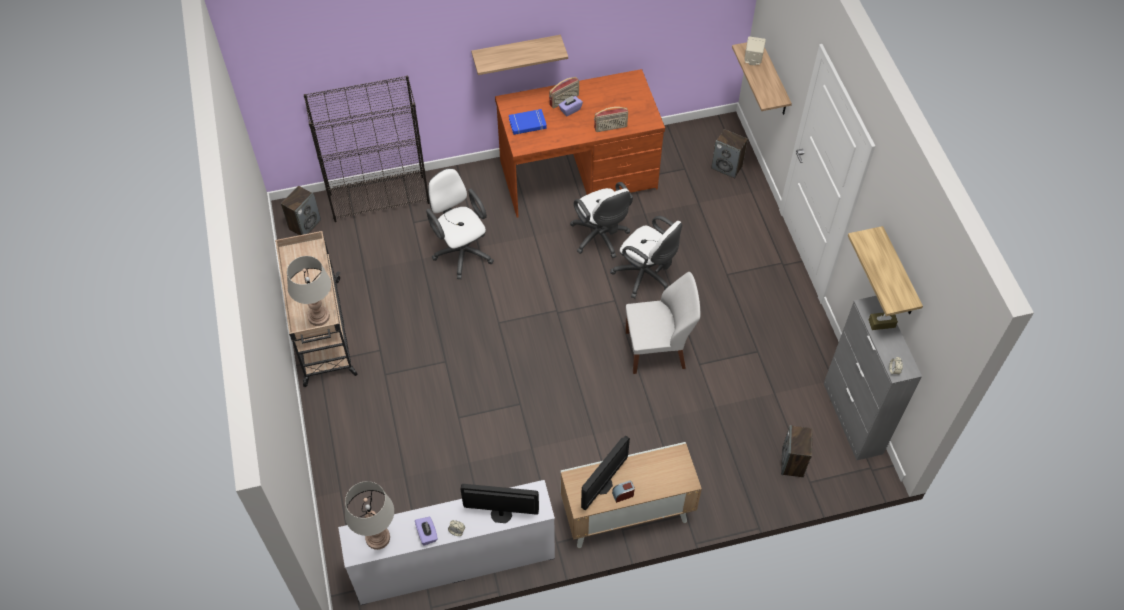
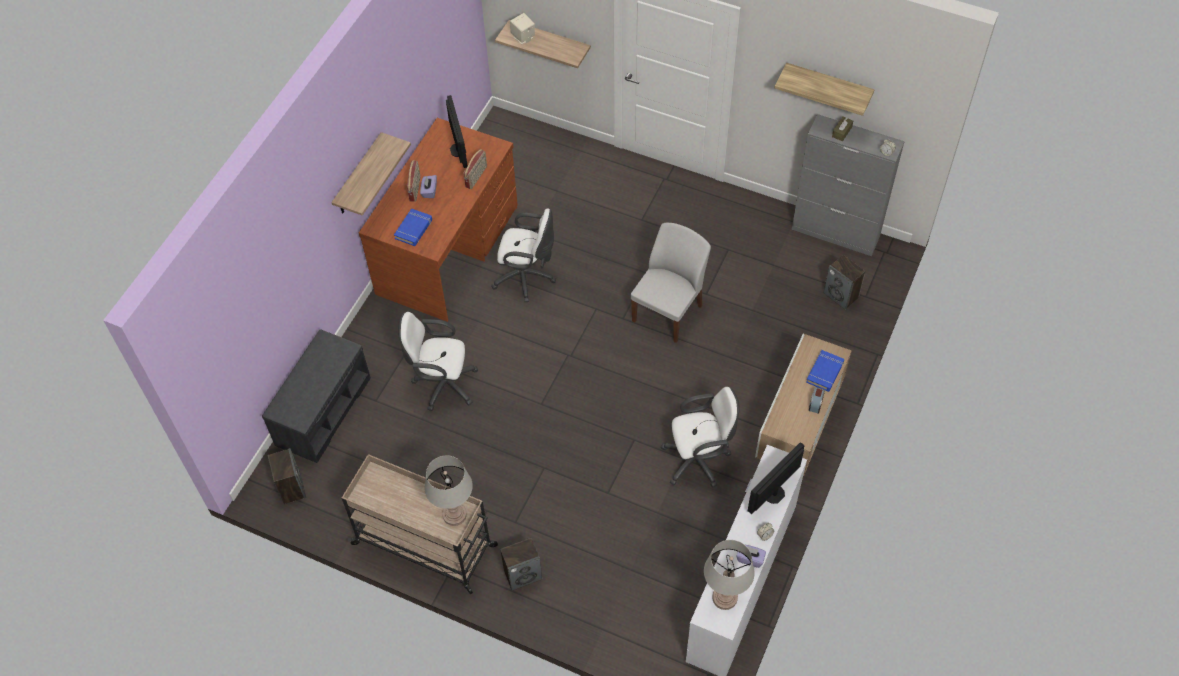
camera: 50 degrees left, 0 degrees up
black bookcase [304,76,430,222] -> grey bench [262,329,371,463]
monitor [581,436,630,510] -> monitor moved to [446,95,468,168]
white office chair [610,216,682,298] -> white office chair moved to [661,387,740,487]
speaker [711,129,748,178] -> speaker moved to [500,538,542,591]
none -> blue book [806,350,844,392]

